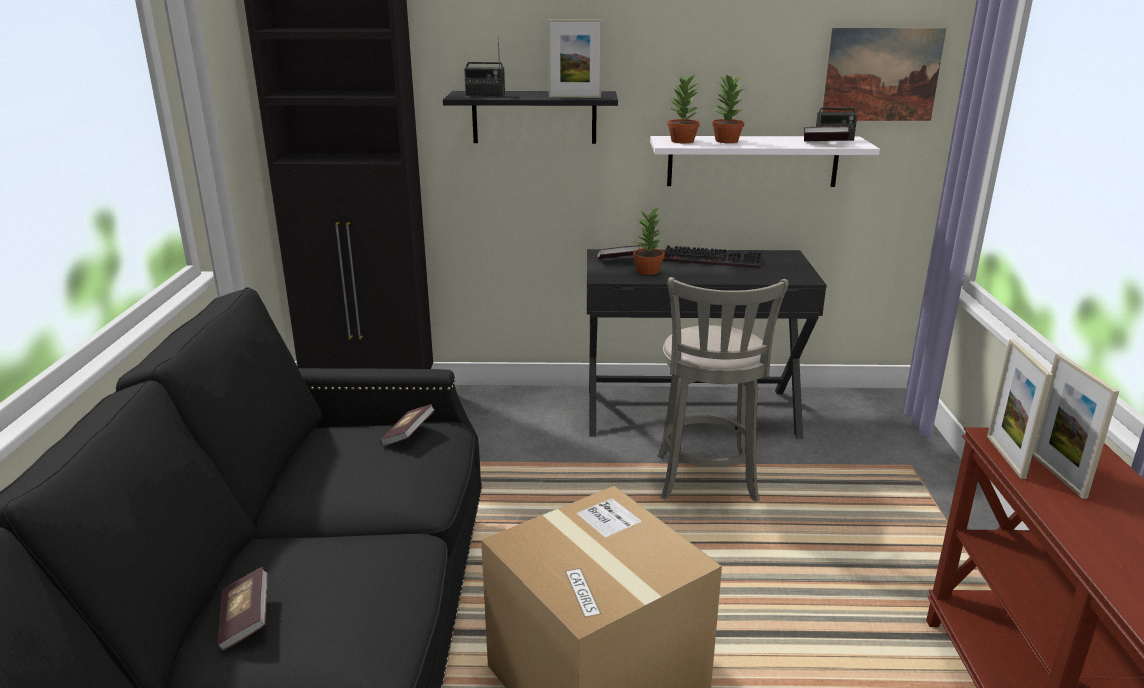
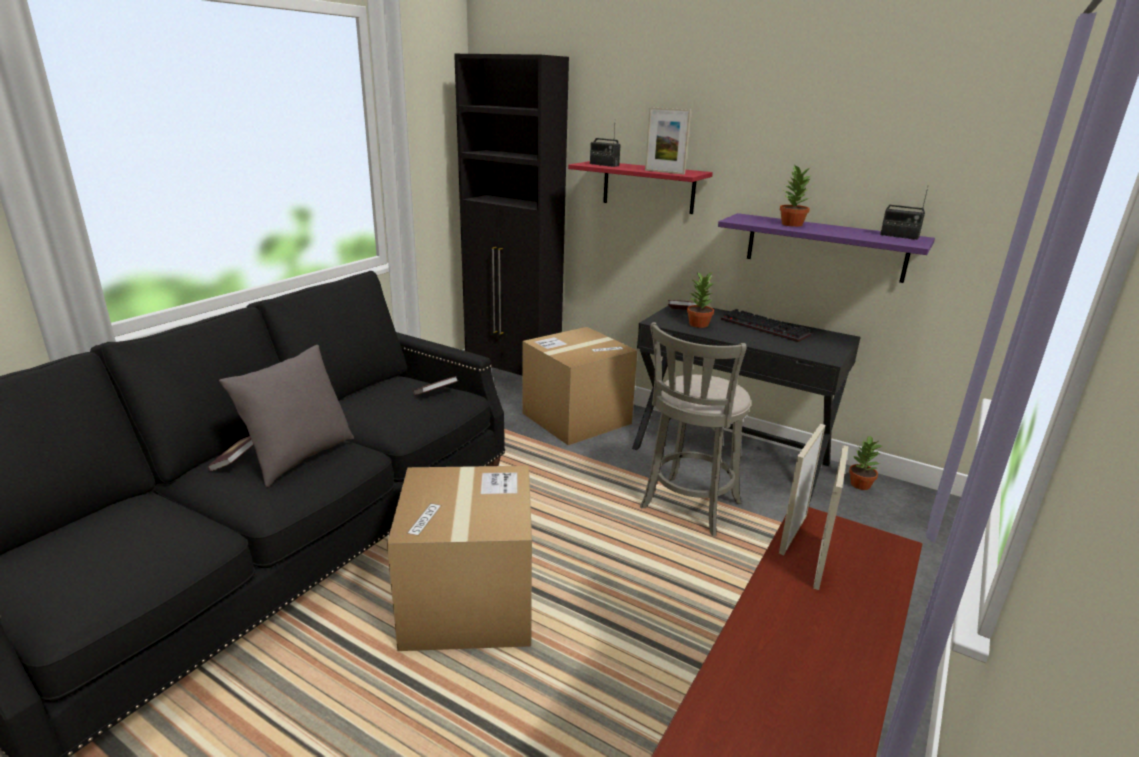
camera: 30 degrees right, 0 degrees up
black shelf [443,91,618,144] -> red shelf [568,161,713,214]
white shelf [650,136,880,187] -> purple shelf [718,213,935,283]
potted plant [668,75,700,144] -> potted plant moved to [849,435,882,490]
book [804,126,849,142] -> none
picture [822,28,946,121] -> none
none -> grey pillow [219,345,354,487]
none -> cardboard box [522,327,637,445]

